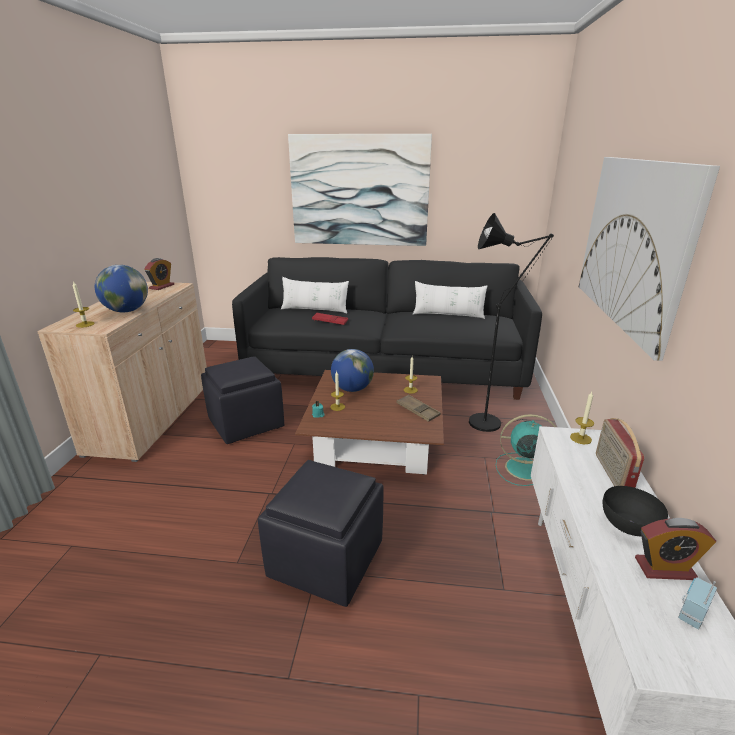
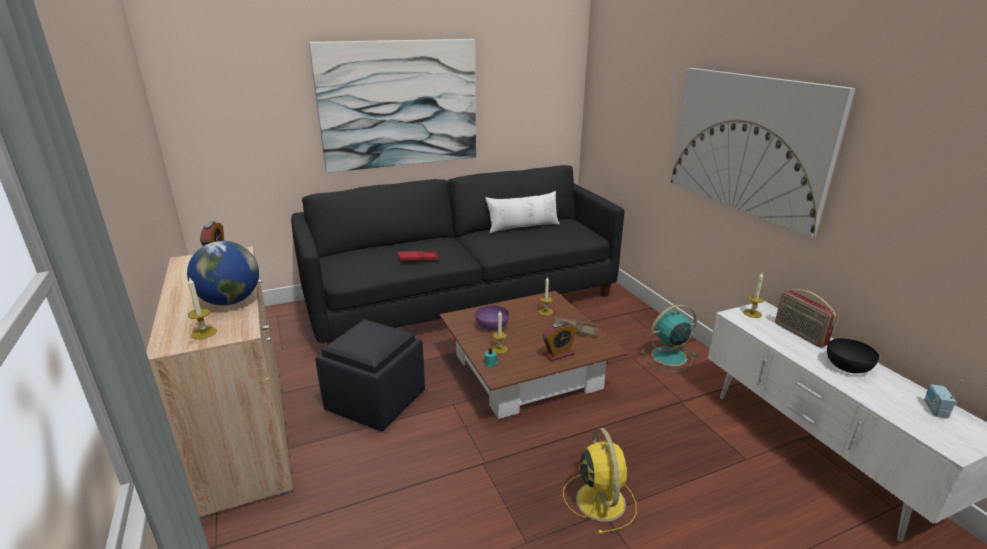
camera: 30 degrees left, 0 degrees up
black ottoman [258,460,384,607] -> yellow fan [563,428,637,534]
white pillow [281,277,349,313] -> none
globe [331,349,374,392] -> purple bowl [475,305,509,331]
black floor lamp [469,213,554,432] -> none
alarm clock [635,518,716,580] -> alarm clock moved to [542,321,578,361]

